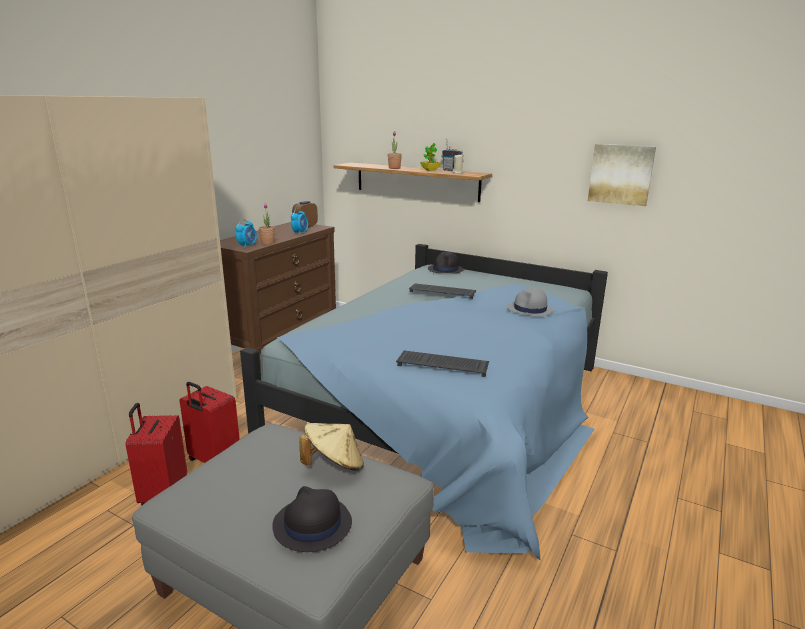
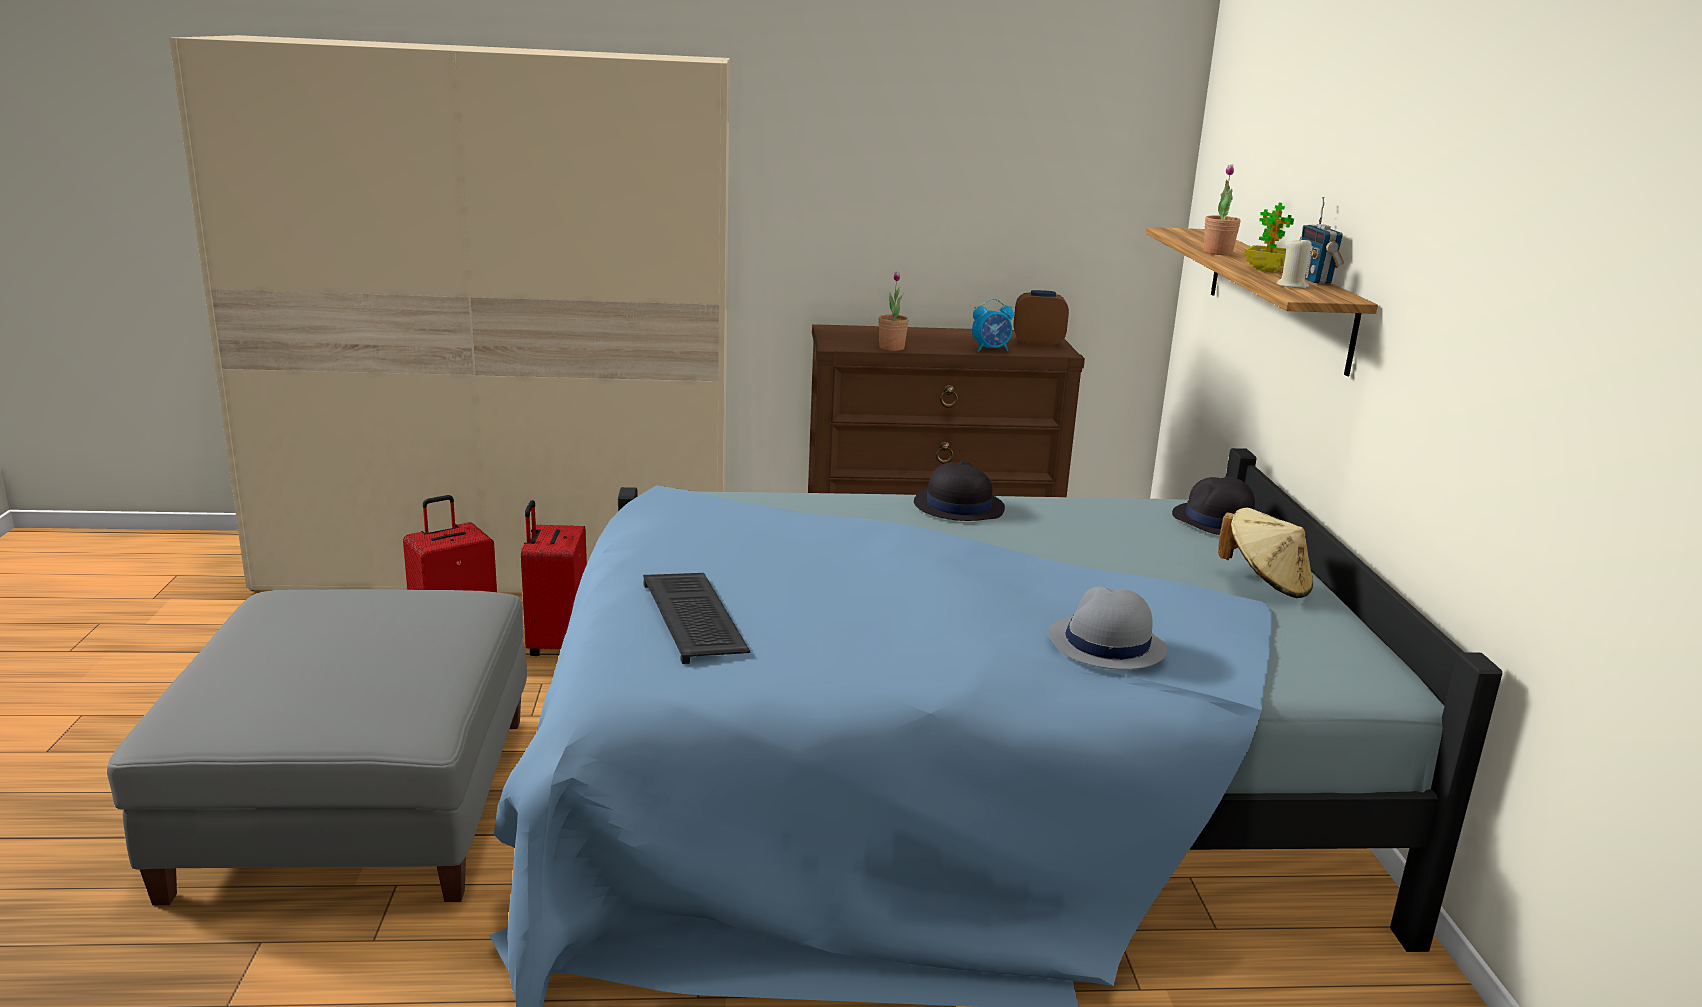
camera: 55 degrees right, 0 degrees up
alarm clock [235,219,257,248] -> none
black hat [272,486,352,552] -> black hat moved to [914,461,1005,521]
beige hat [299,423,364,471] -> beige hat moved to [1218,508,1313,598]
keyboard [409,283,477,299] -> none
picture [588,144,656,206] -> none

